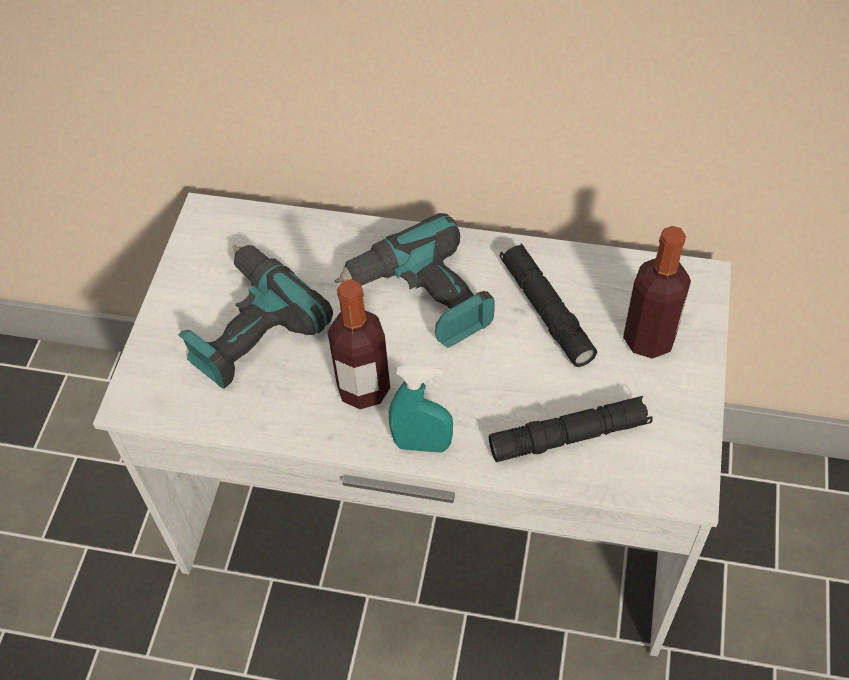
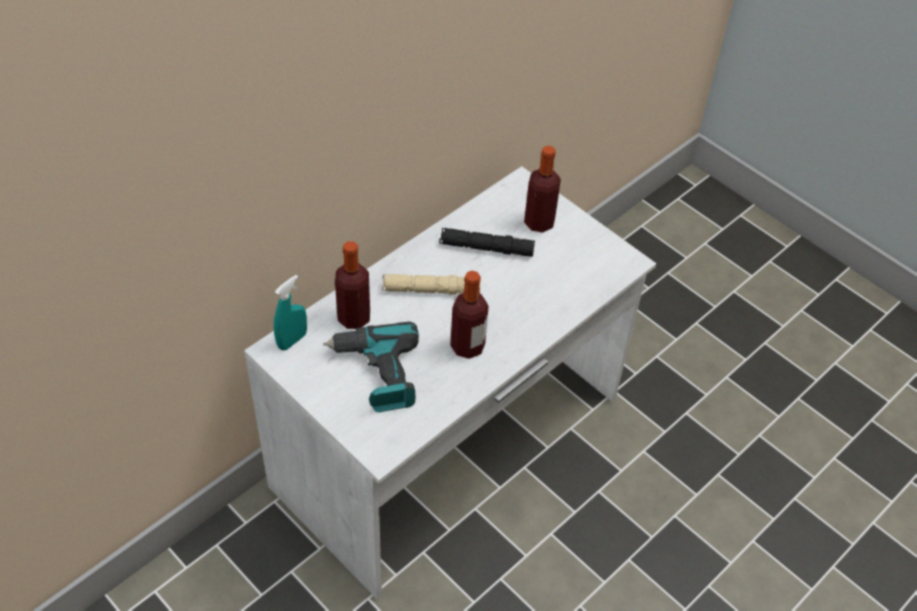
camera: 60 degrees left, 5 degrees down
power drill [334,213,495,348] -> beige flashlight [382,274,480,295]
turquoise spray bottle [389,365,453,453] -> turquoise spray bottle moved to [274,275,307,350]
black flashlight [489,396,652,462] -> none
none -> bottle [335,241,370,329]

